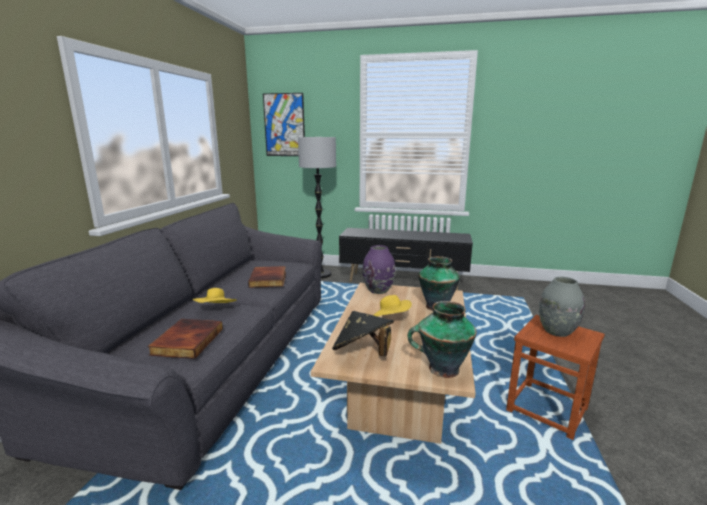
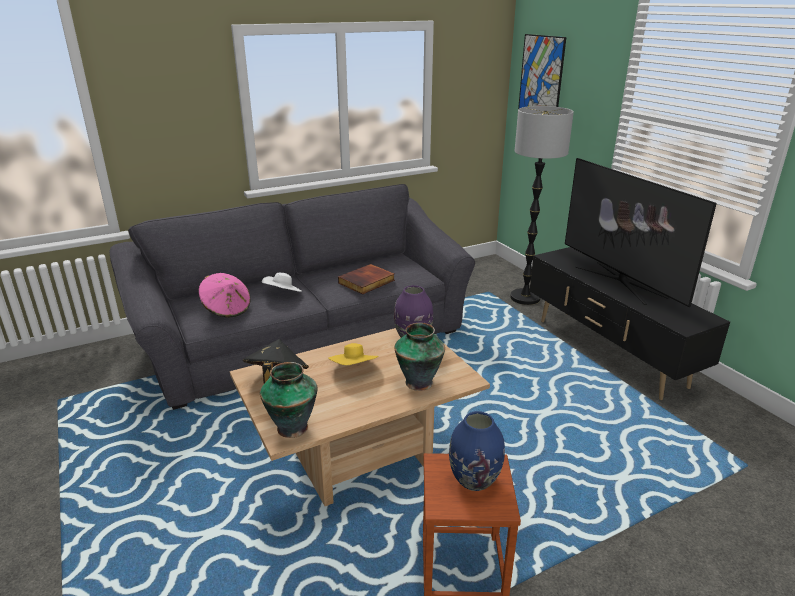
camera: 50 degrees right, 10 degrees up
book [148,319,223,359] -> pink hat [198,273,251,318]
yellow hat [193,288,237,303] -> white hat [262,273,302,292]
grey vase [539,277,585,337] -> blue vase [449,411,505,491]
none -> television [565,158,717,307]

